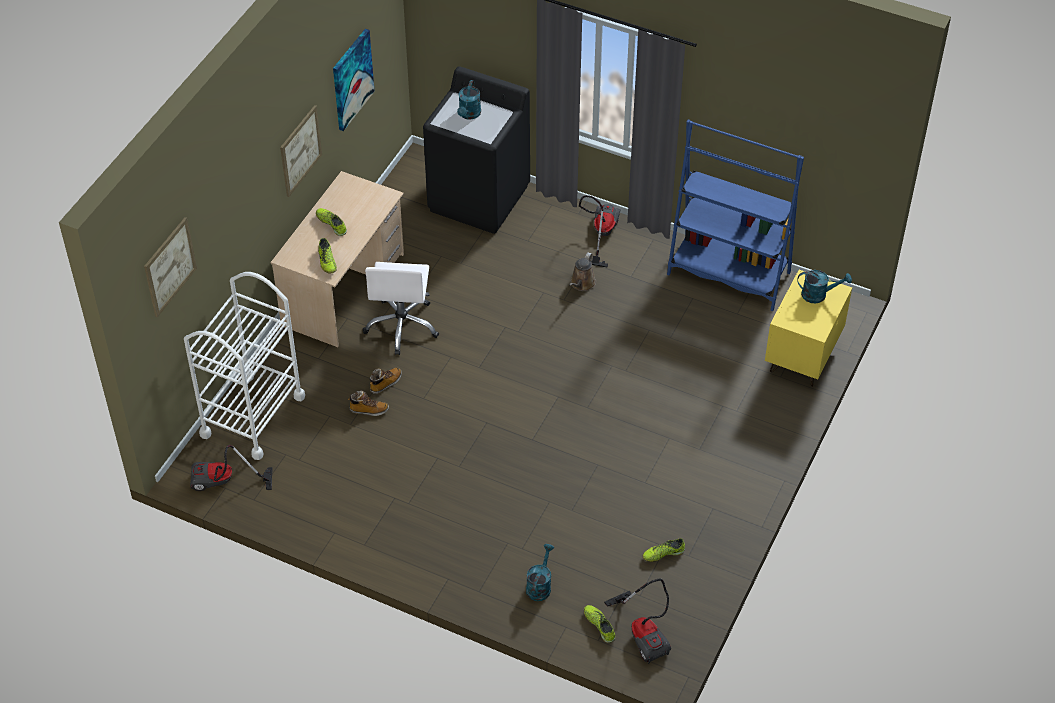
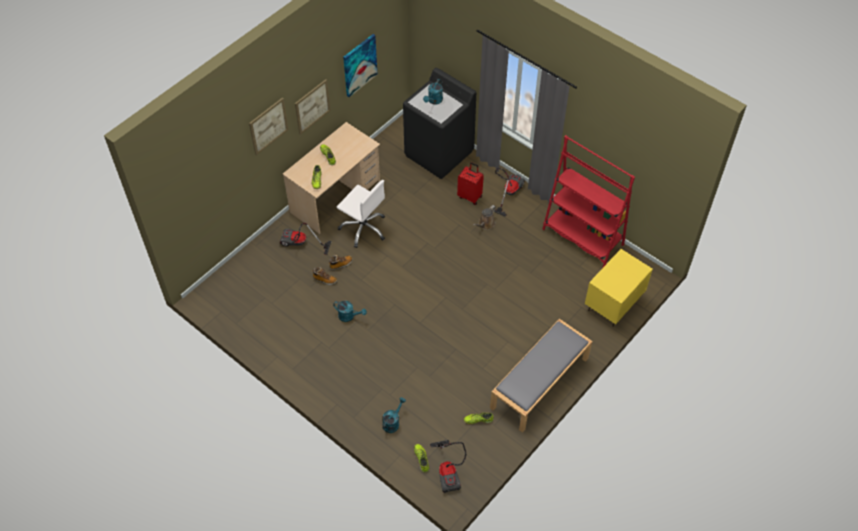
camera: 15 degrees right, 5 degrees up
picture [144,217,197,317] -> picture moved to [249,98,289,155]
white cart [184,272,305,460] -> none
vacuum cleaner [190,445,273,491] -> vacuum cleaner moved to [280,223,332,255]
white office chair [362,262,439,355] -> white office chair turned 75 degrees counterclockwise [337,180,385,248]
blue bookcase [667,119,804,311] -> red bookcase [542,135,635,268]
turquoise watering can [798,270,852,303] -> turquoise watering can moved to [333,301,367,322]
none -> red suitcase [457,162,484,205]
none -> grey bench [490,319,592,433]

